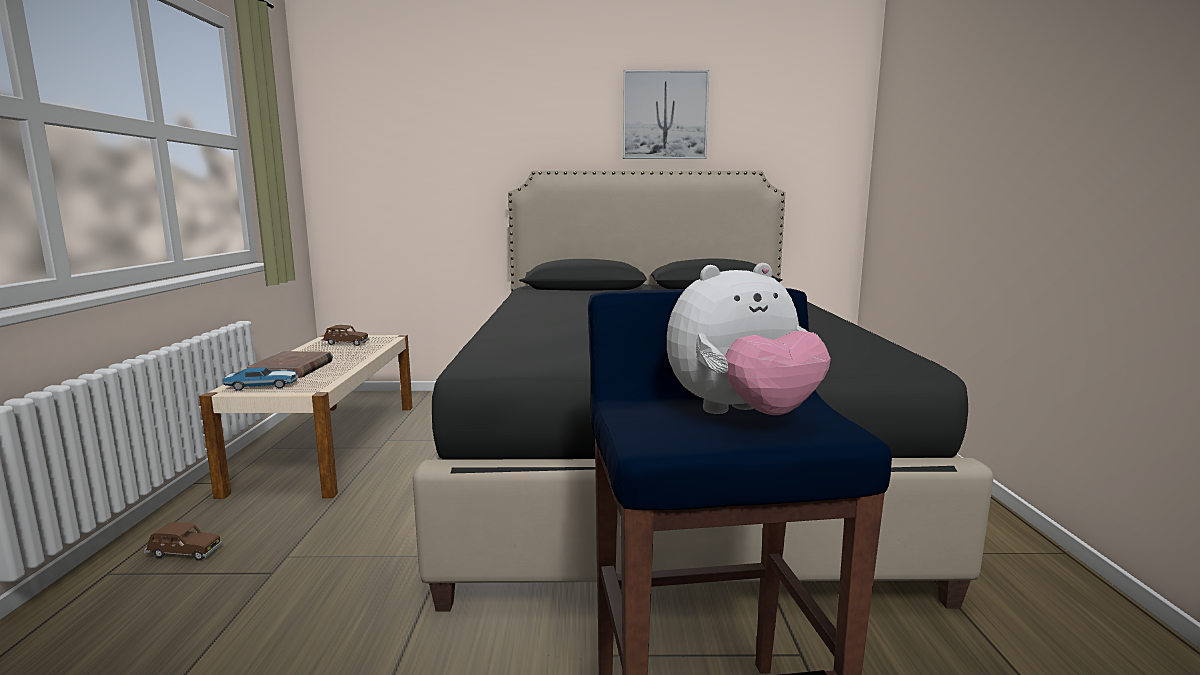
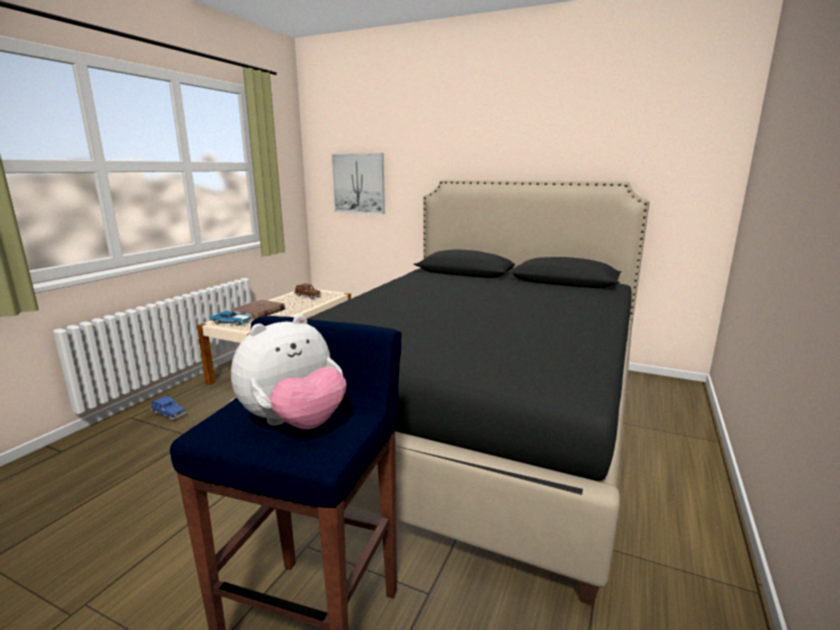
camera: 25 degrees right, 5 degrees up
brown toy car [144,522,223,561] -> blue toy car [150,396,186,421]
picture [623,70,709,159] -> picture moved to [331,153,385,214]
plush toy [667,263,831,415] -> plush toy turned 45 degrees counterclockwise [231,315,346,429]

